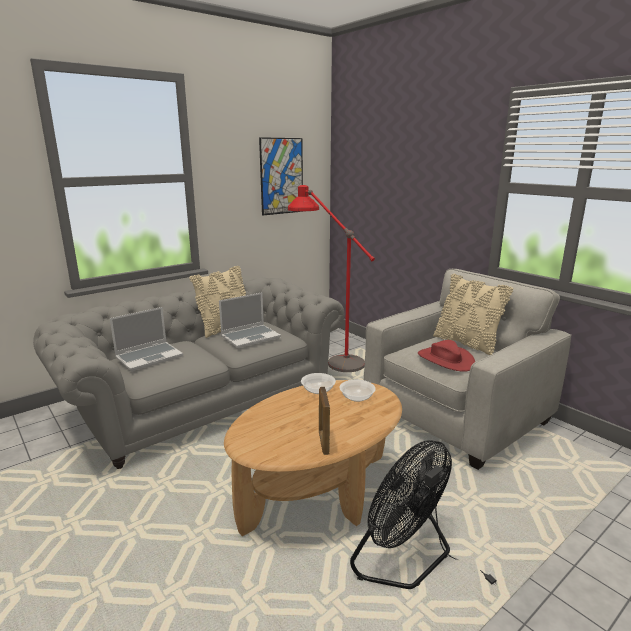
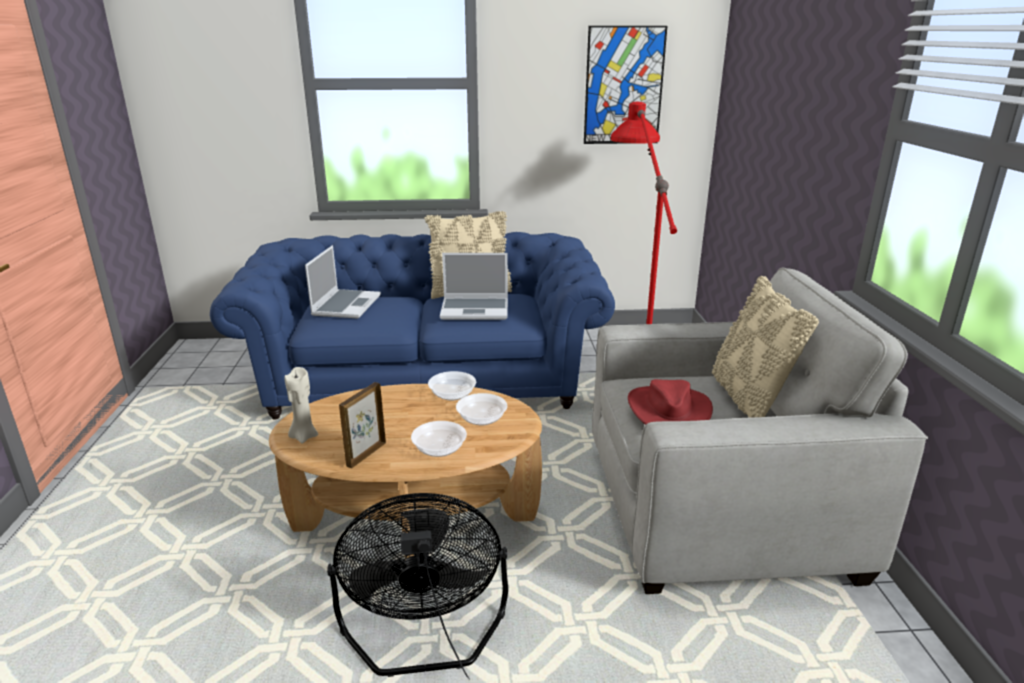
camera: 35 degrees right, 5 degrees up
grey sofa [33,277,344,469] -> blue sofa [210,232,615,420]
laptop [110,307,183,371] -> laptop turned 75 degrees counterclockwise [305,245,381,319]
none -> beige candle [284,367,318,444]
none -> bowl [411,421,467,457]

